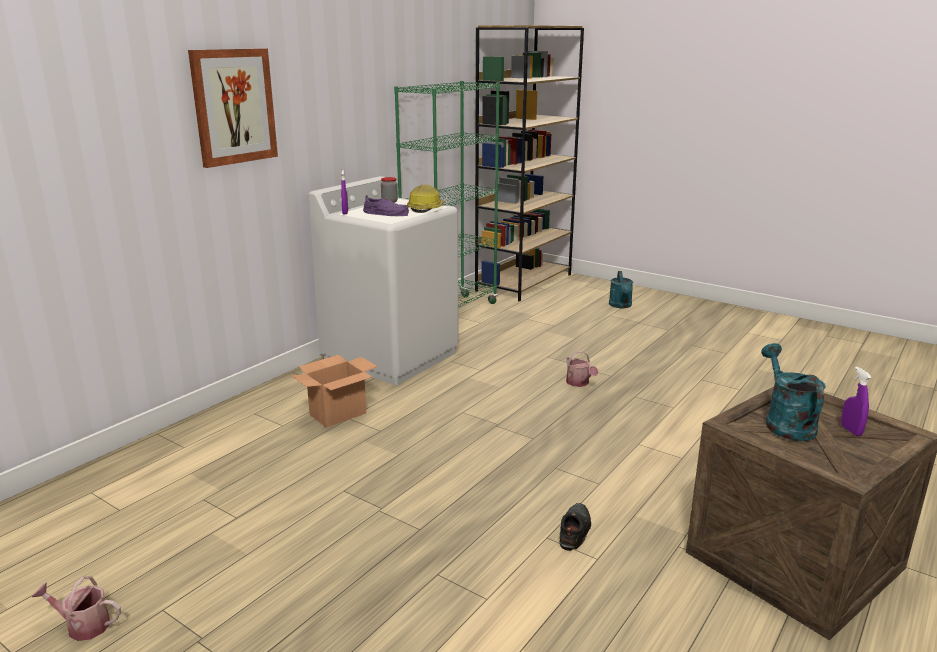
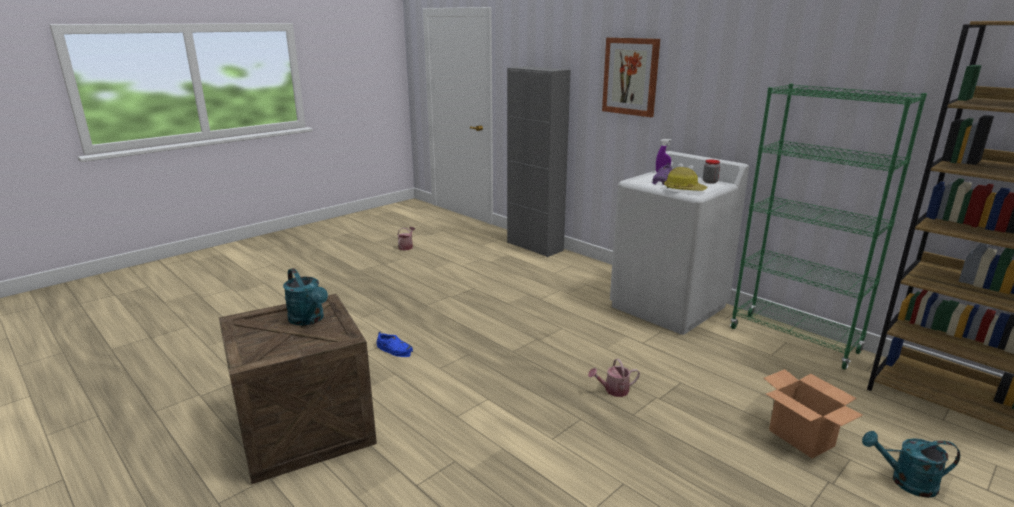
camera: 100 degrees right, 0 degrees up
cardboard box [291,355,378,428] -> cardboard box moved to [764,369,863,459]
black shoe [560,503,591,551] -> blue shoe [376,331,413,357]
turquoise watering can [761,343,826,441] -> turquoise watering can turned 45 degrees clockwise [283,268,328,326]
purple spray bottle [841,367,872,436] -> none
none -> grey cabinet [507,66,571,257]

